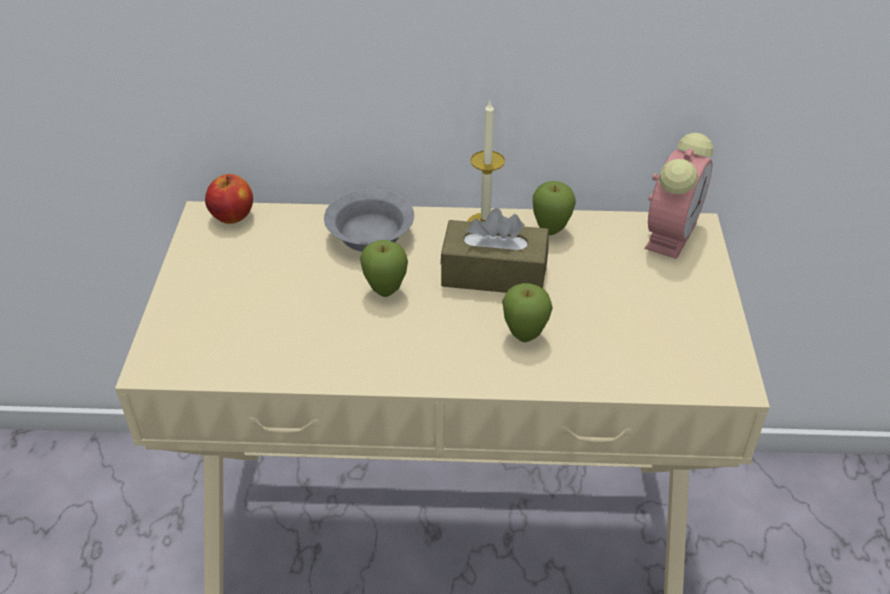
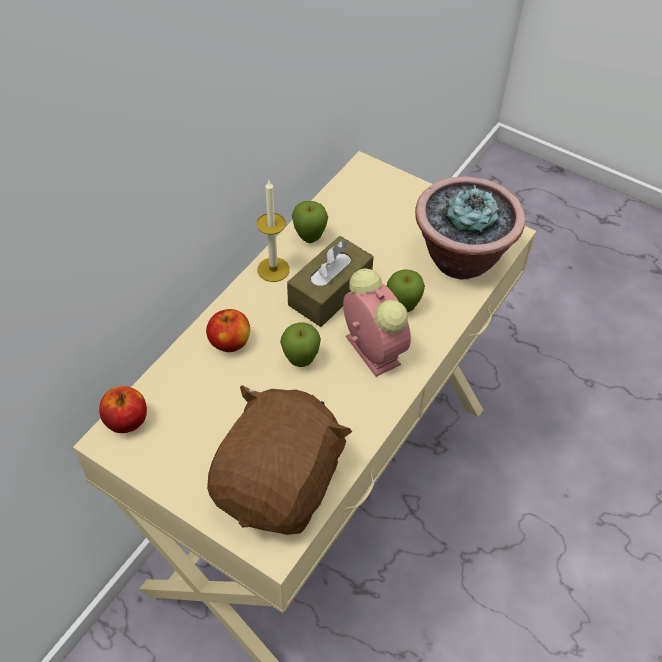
camera: 60 degrees left, 10 degrees up
grey bowl [324,189,414,252] -> apple [206,309,250,352]
alarm clock [645,133,714,259] -> alarm clock moved to [343,268,411,377]
none -> brown plush toy [207,385,352,535]
none -> potted plant [415,176,525,279]

